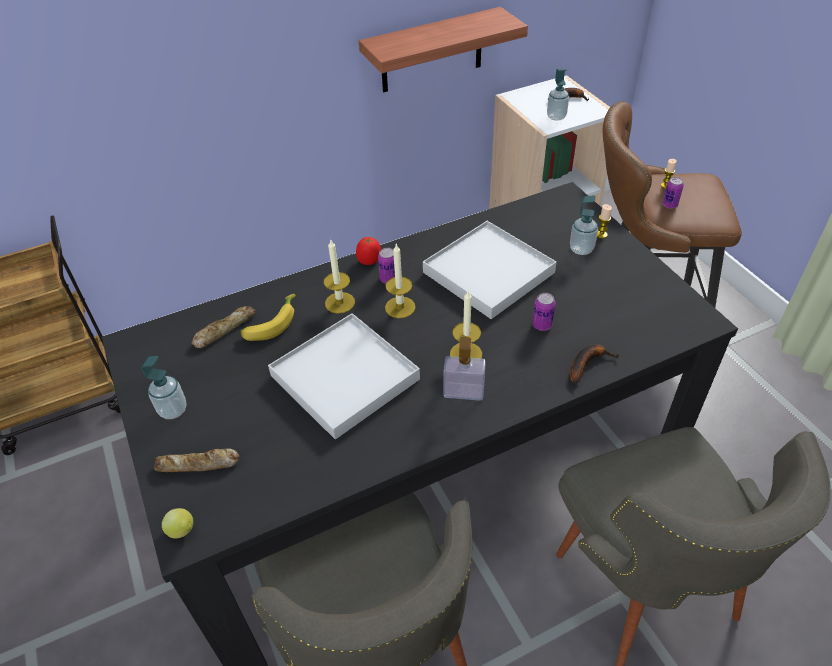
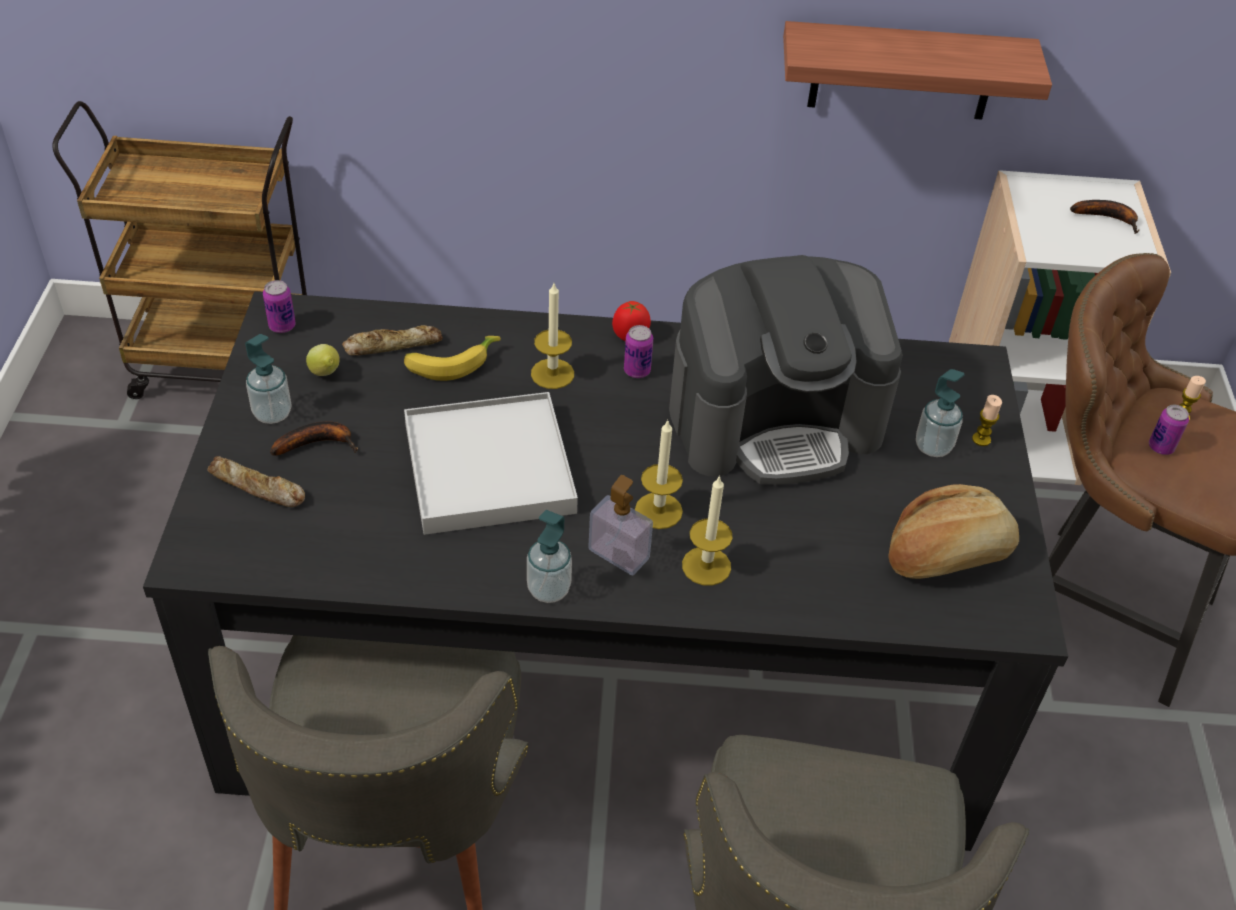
camera: 25 degrees right, 0 degrees up
lemon [162,508,193,538] -> lemon moved to [306,344,340,376]
candle [385,244,416,318] -> candle moved to [682,475,732,586]
white tray [423,221,557,319] -> coffee machine [669,255,903,485]
can [532,293,556,331] -> can moved to [263,280,296,333]
soap dispenser [547,69,569,121] -> soap dispenser moved to [527,510,572,603]
banana [570,344,620,384] -> banana moved to [270,421,358,456]
none -> bread [888,484,1019,579]

